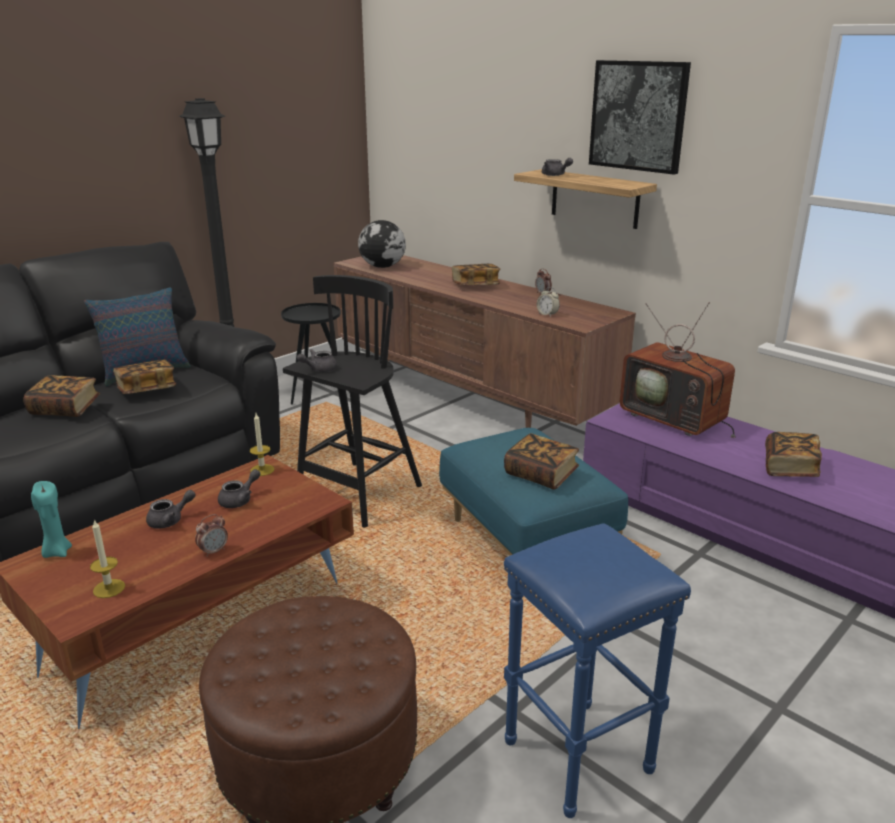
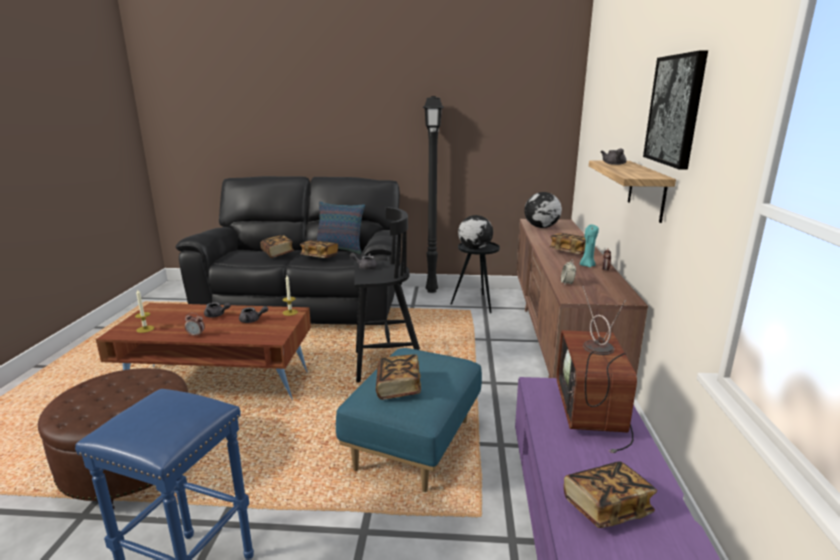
camera: 50 degrees right, 5 degrees down
turquoise candle [31,481,72,558] -> turquoise candle moved to [580,224,599,267]
none -> globe [458,215,493,249]

